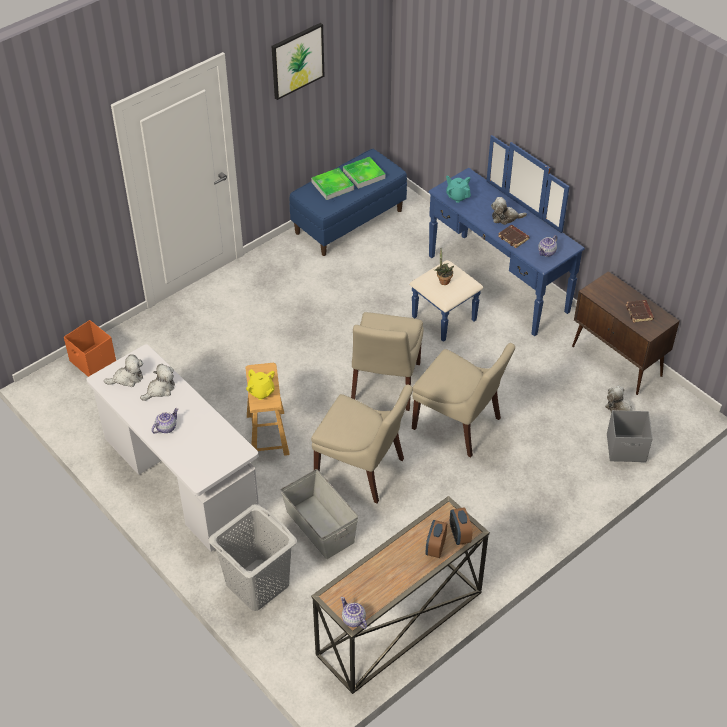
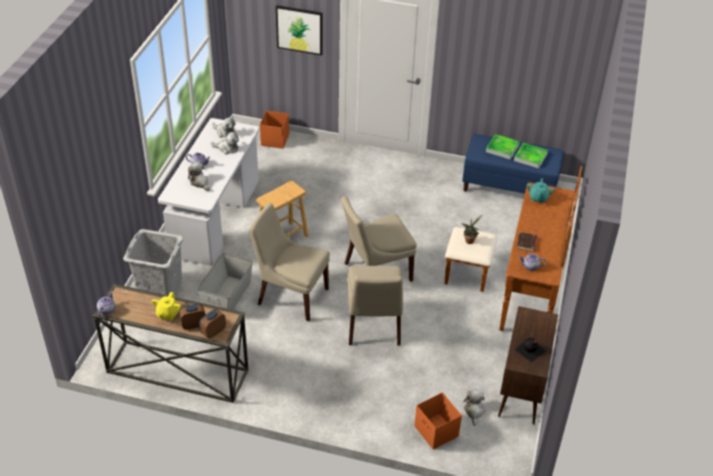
camera: 55 degrees right, 5 degrees down
yellow teapot [246,369,275,400] -> yellow teapot moved to [152,292,181,320]
picture [272,23,324,100] -> picture moved to [276,5,323,56]
beige chair [311,384,413,503] -> beige chair turned 120 degrees clockwise [249,203,330,321]
blue dresser [410,135,585,342] -> brown dresser [445,166,582,331]
plush toy [491,197,527,225] -> plush toy moved to [188,162,209,191]
grey storage box [607,410,653,462] -> orange storage box [414,392,462,450]
brown book [626,300,654,323] -> black bottle [514,338,546,362]

